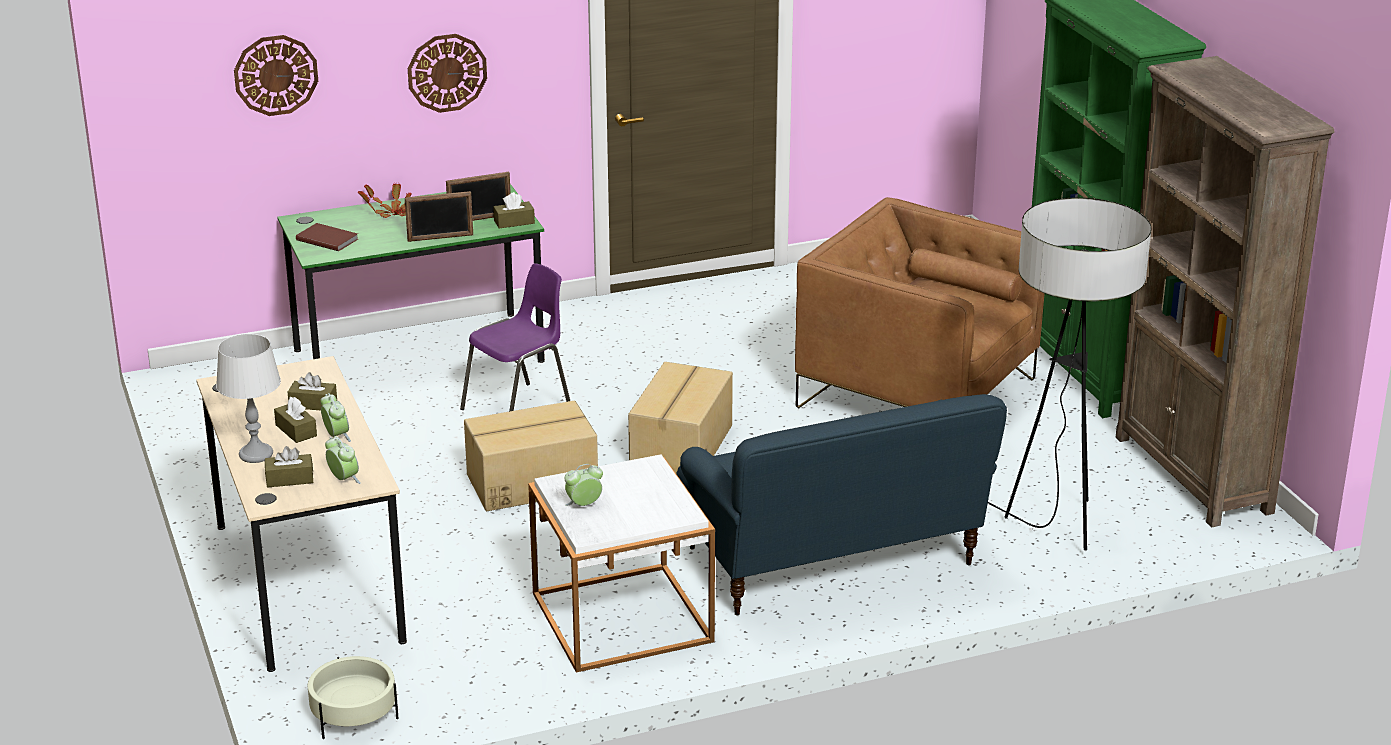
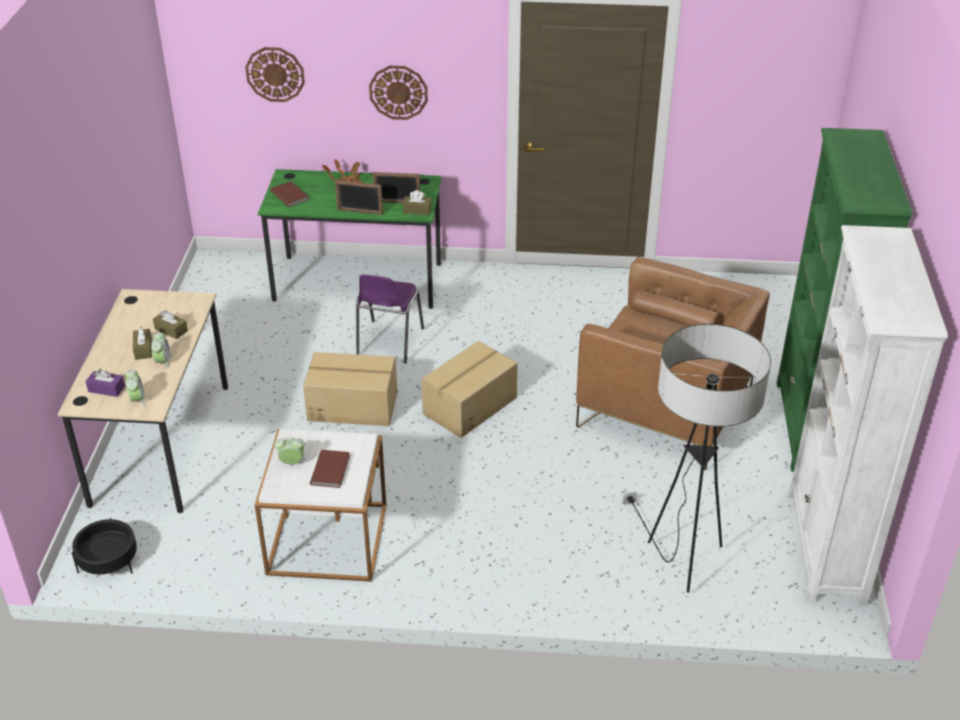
camera: 25 degrees right, 10 degrees up
grey table lamp [216,334,281,463] -> none
brown tissue box [265,446,313,488] -> purple tissue box [86,369,125,397]
beige planter [308,656,398,739] -> black planter [72,518,137,574]
purple chair [460,263,570,412] -> purple chair turned 120 degrees clockwise [356,274,424,364]
blue sofa [676,394,1007,616] -> none
brown armchair [795,197,1045,408] -> brown armchair turned 150 degrees clockwise [576,257,770,470]
brown bookcase [1116,56,1334,528] -> white bookcase [789,225,948,606]
none -> brown book [310,450,350,488]

